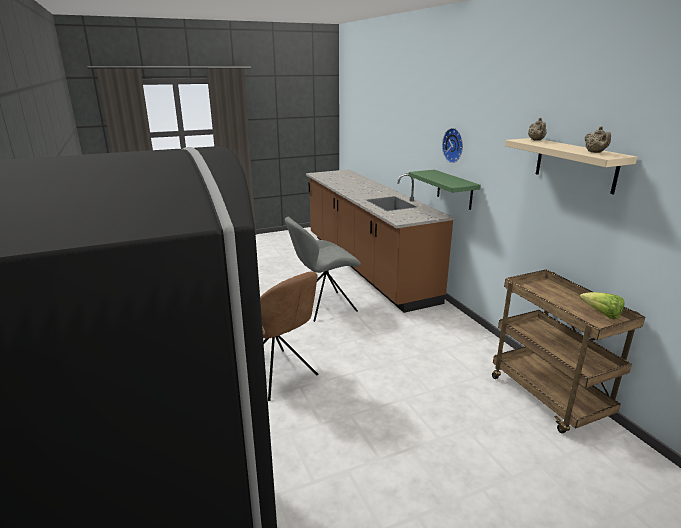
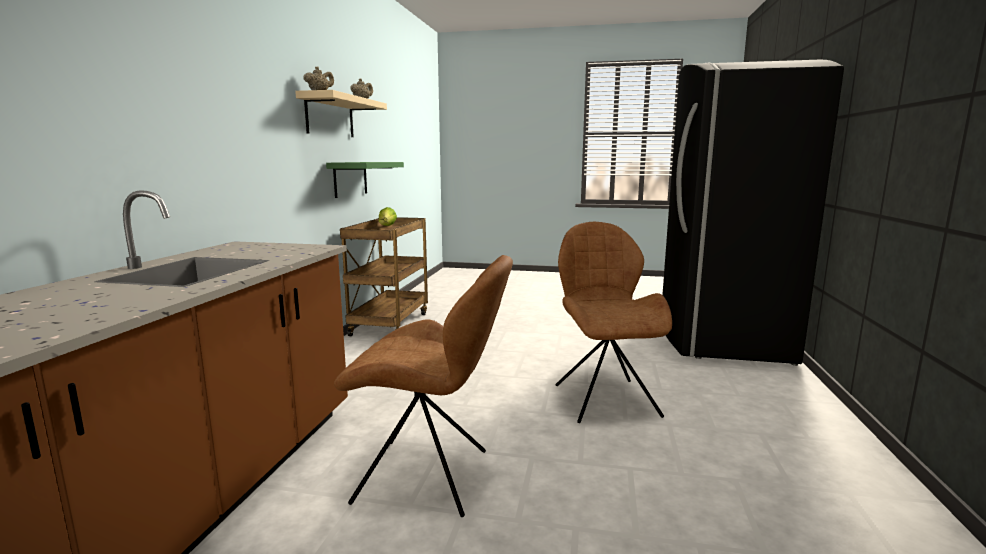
camera: 145 degrees left, 10 degrees down
grey chair [285,217,361,322] -> brown chair [334,255,513,517]
green shelf [409,170,481,210] -> green shelf moved to [326,162,404,198]
wall clock [442,128,463,163] -> none

